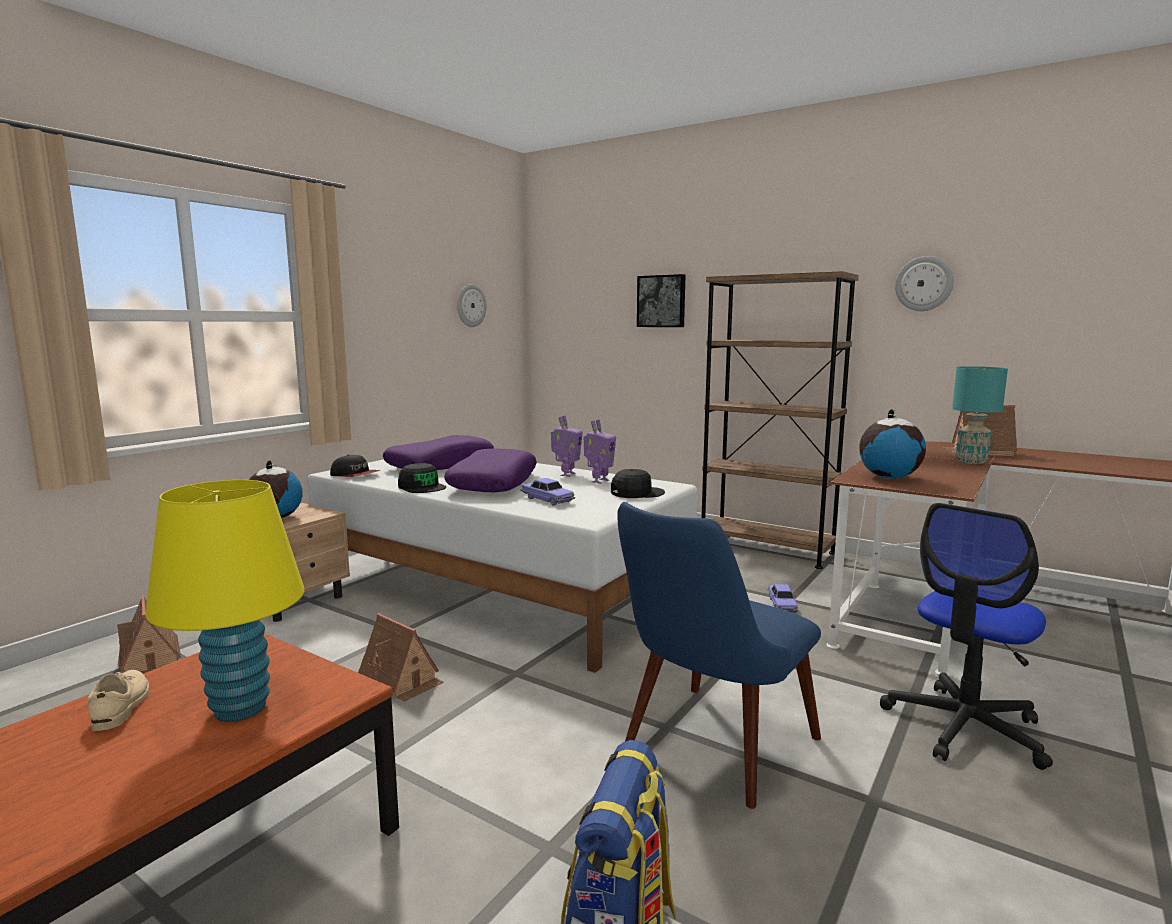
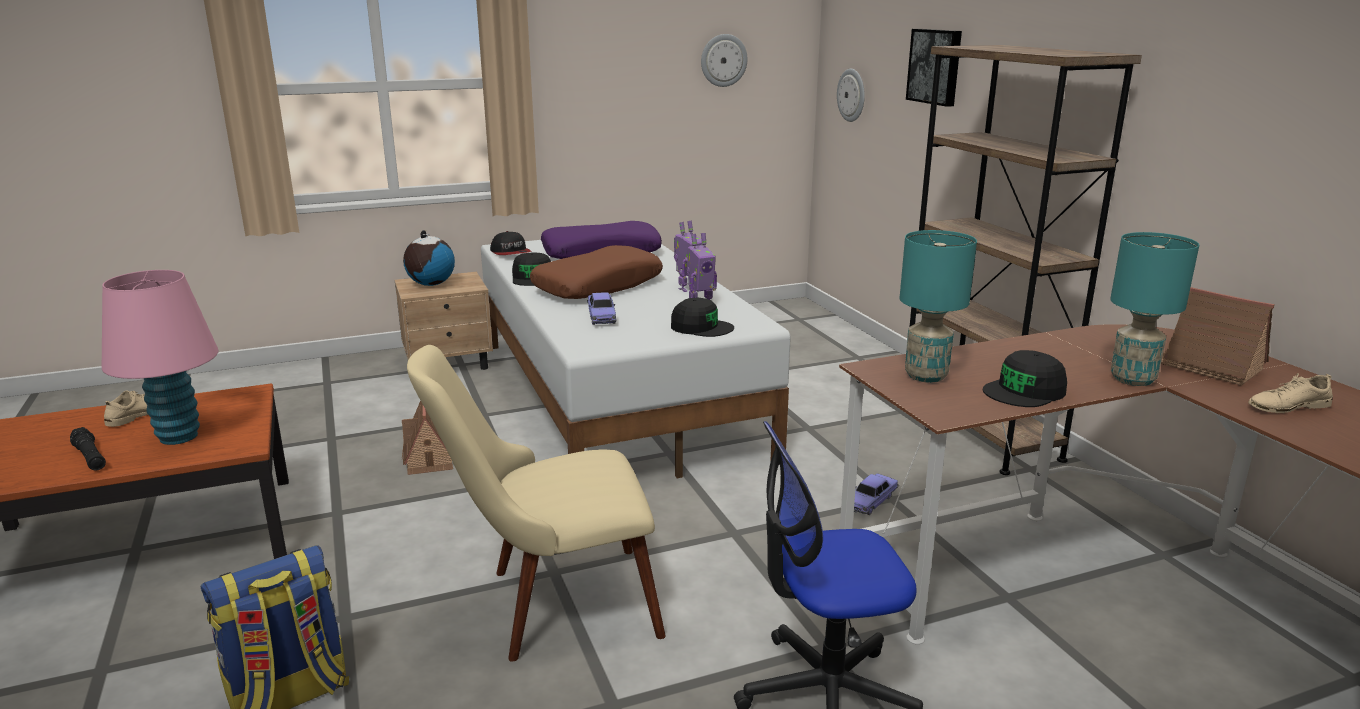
camera: 35 degrees right, 10 degrees up
toy house [117,595,181,674] -> none
yellow table lamp [145,480,304,722] -> pink table lamp [102,270,218,445]
purple pillow [444,448,537,492] -> brown pillow [530,245,663,299]
blue chair [617,502,821,809] -> beige chair [407,345,666,662]
globe [859,409,926,479] -> turquoise table lamp [900,230,977,383]
wall clock [895,256,954,311] -> wall clock moved to [837,69,865,122]
none -> black flashlight [70,427,106,471]
none -> black cap [983,350,1067,407]
none -> beige shoe [1248,373,1333,413]

